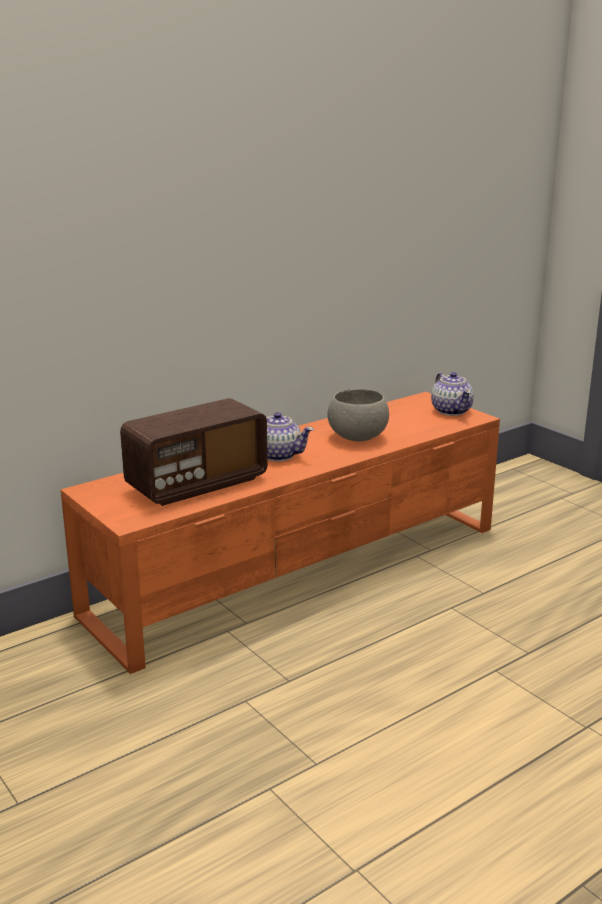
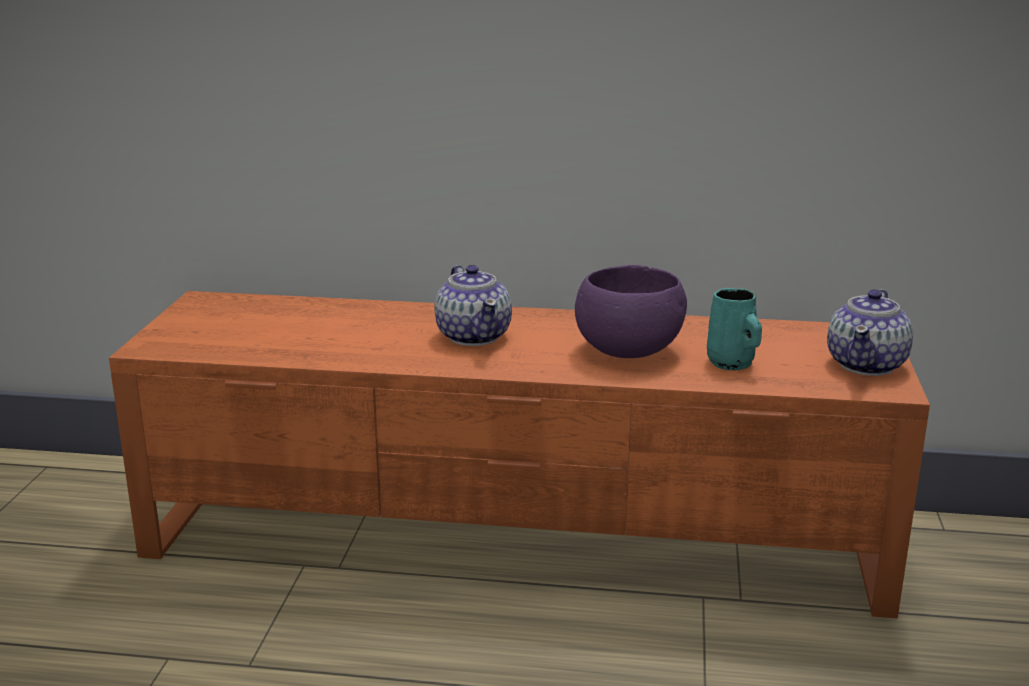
camera: 45 degrees right, 0 degrees up
radio [120,398,268,506] -> none
grey bowl [327,389,389,441] -> purple bowl [575,265,687,358]
none -> turquoise mug [707,288,762,370]

